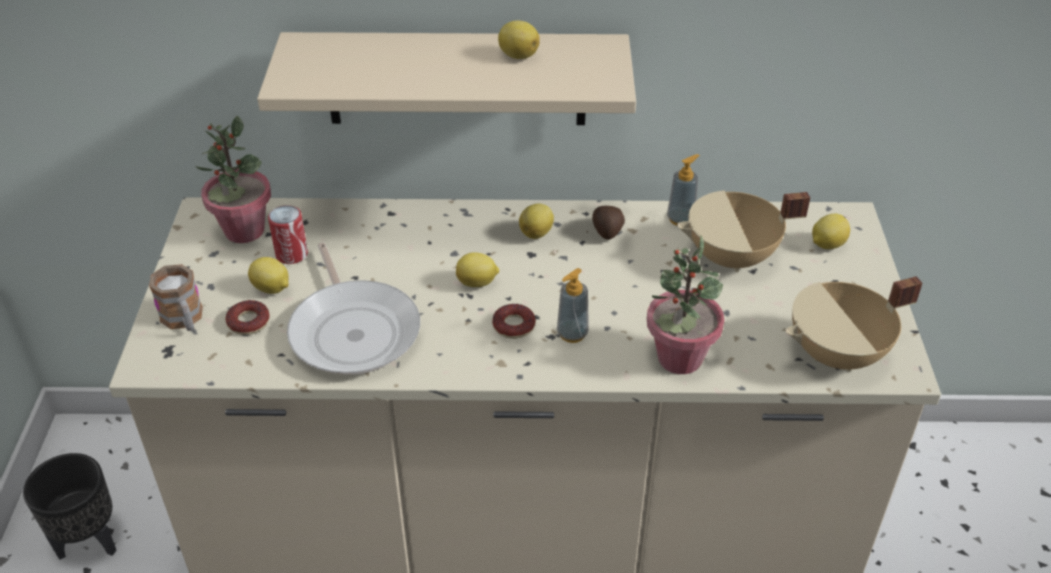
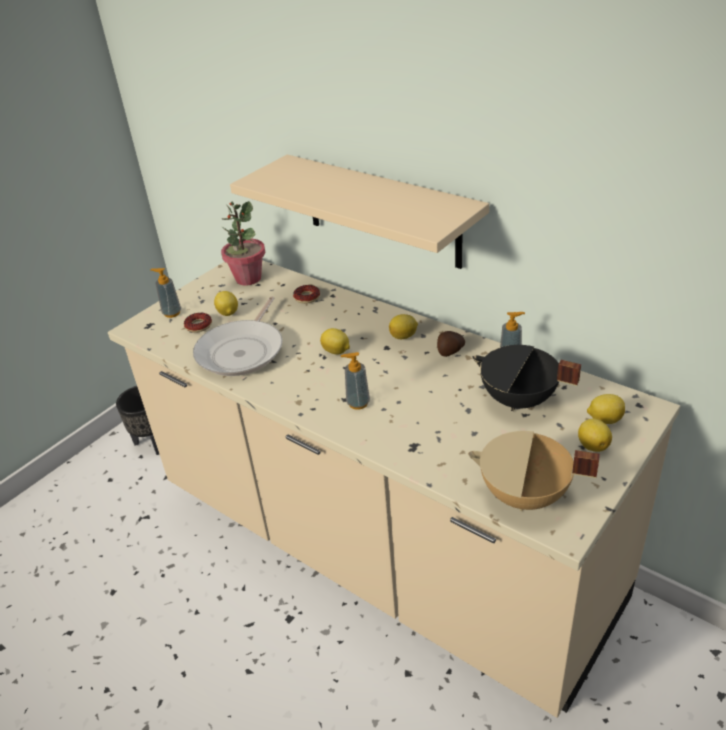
camera: 40 degrees right, 5 degrees down
mug [149,264,203,331] -> soap dispenser [150,268,181,318]
can [268,205,308,264] -> none
donut [492,304,536,339] -> donut moved to [293,285,320,304]
lemon [498,21,540,59] -> lemon moved to [578,419,612,452]
potted plant [647,236,725,374] -> none
beige cooking pot [677,190,810,272] -> black cooking pot [472,345,581,411]

